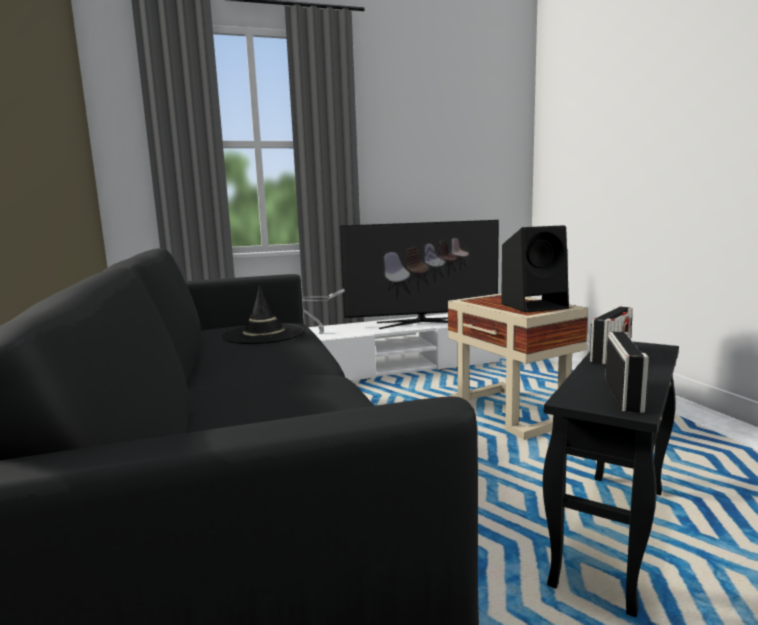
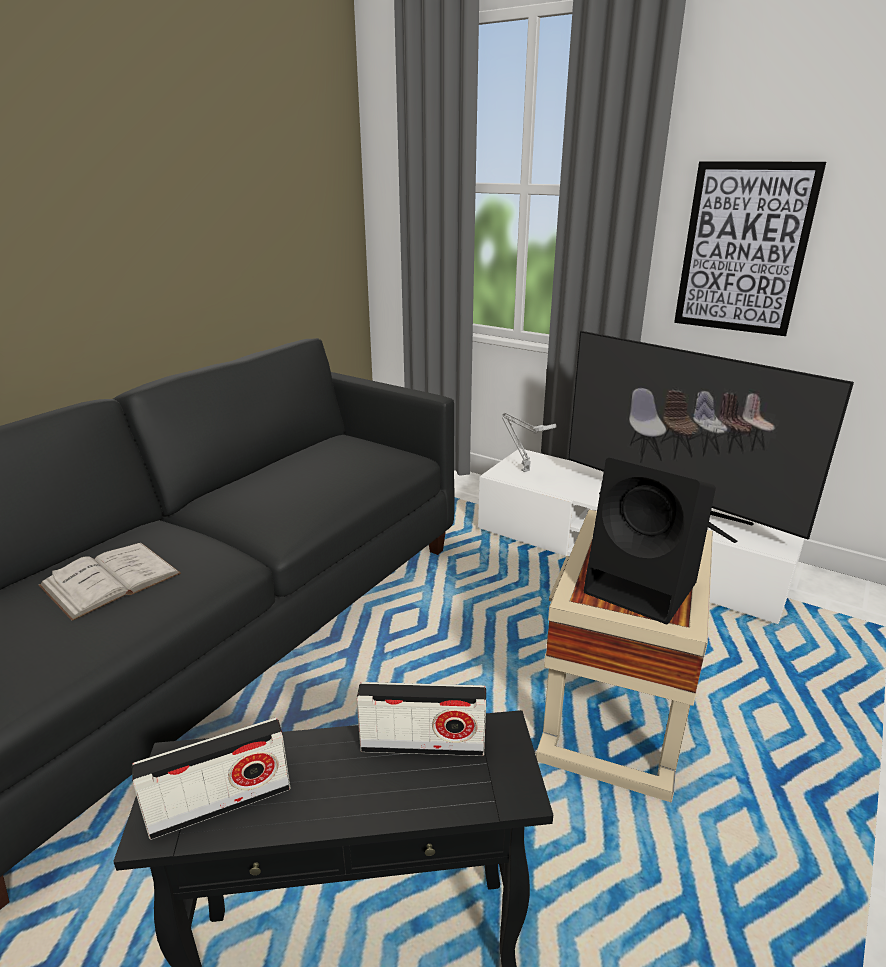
camera: 50 degrees right, 15 degrees up
black hat [222,285,306,344] -> none
none -> white book [39,543,181,621]
none -> picture [674,161,826,336]

